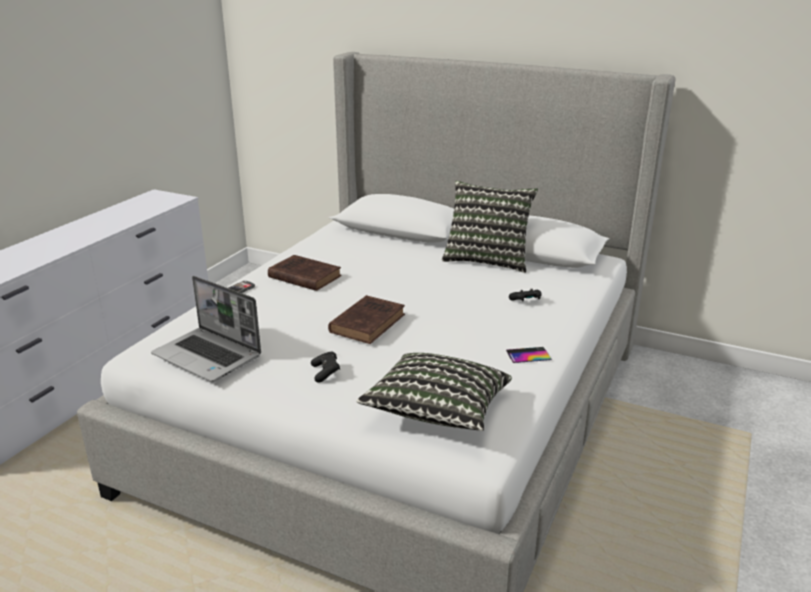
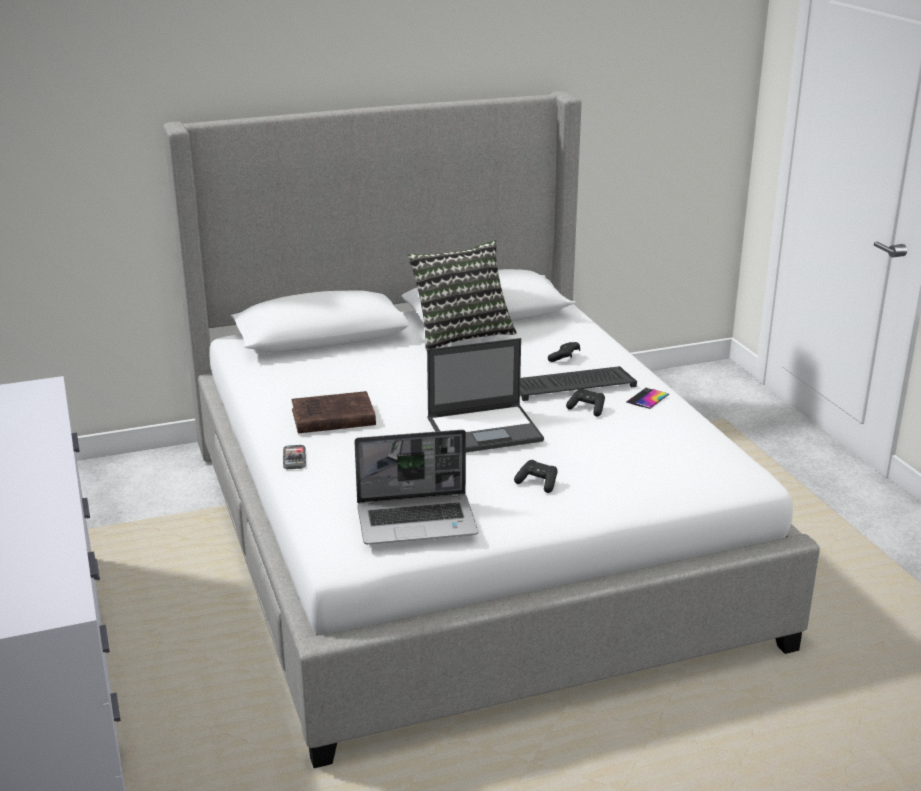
camera: 45 degrees left, 0 degrees up
brown book [328,295,405,344] -> laptop [427,338,544,452]
pillow [356,353,512,431] -> none
none -> keyboard [520,366,637,401]
none -> black game controller [566,388,605,416]

